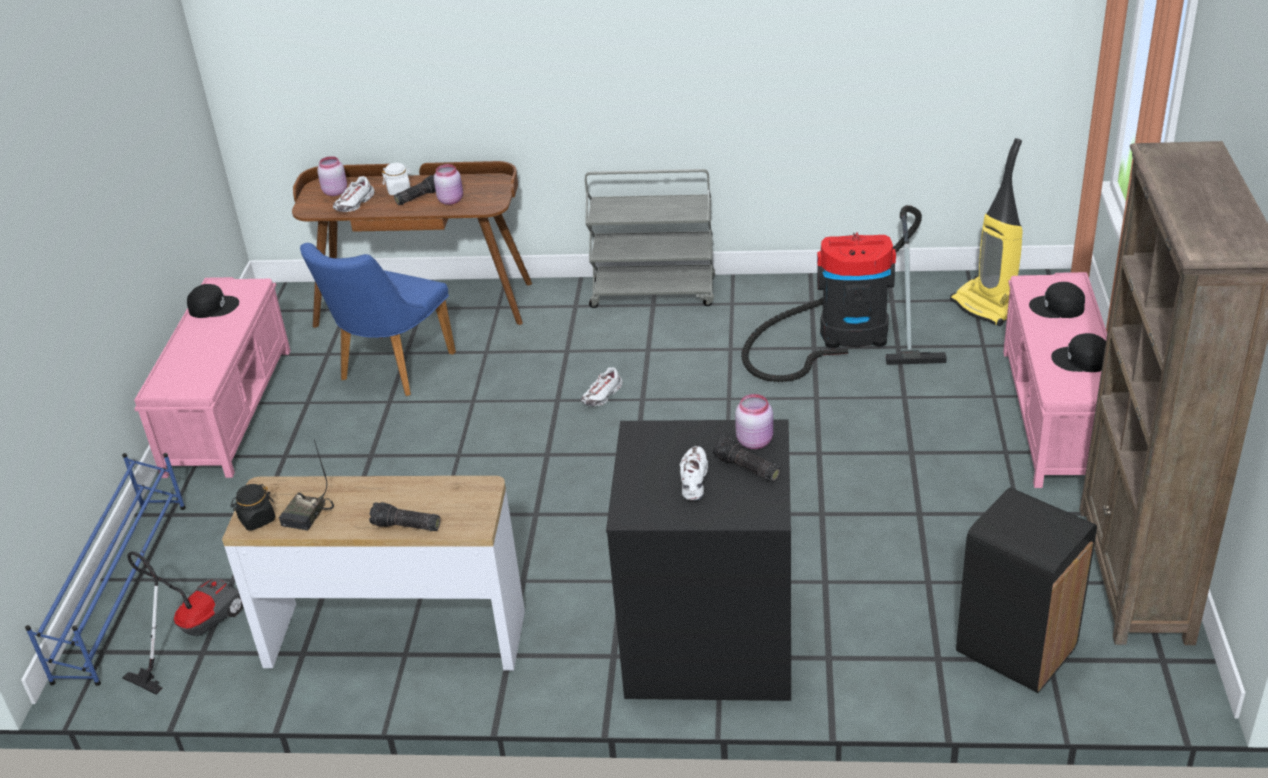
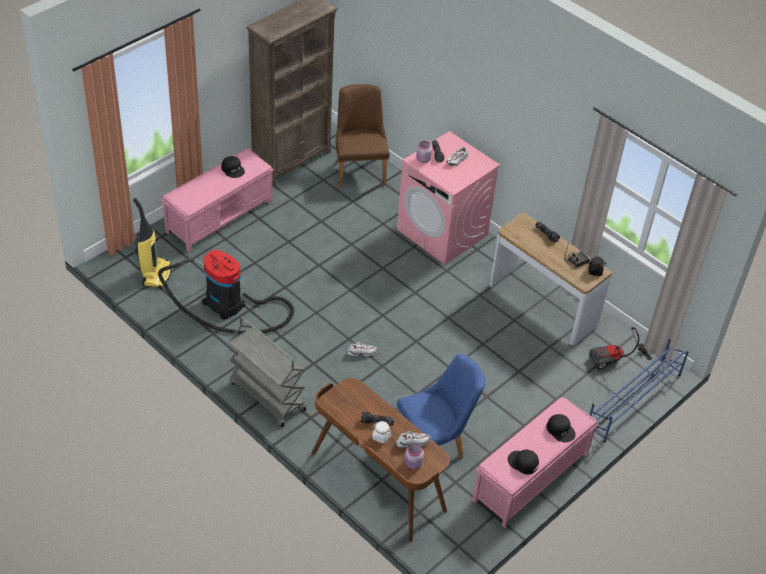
camera: 145 degrees left, 10 degrees up
pink jar [434,164,463,205] -> none
black washing machine [606,419,791,701] -> pink washing machine [397,131,500,265]
black trash can [956,487,1097,693] -> brown chair [336,84,390,188]
black cap [1029,282,1085,318] -> black cap moved to [546,414,576,442]

